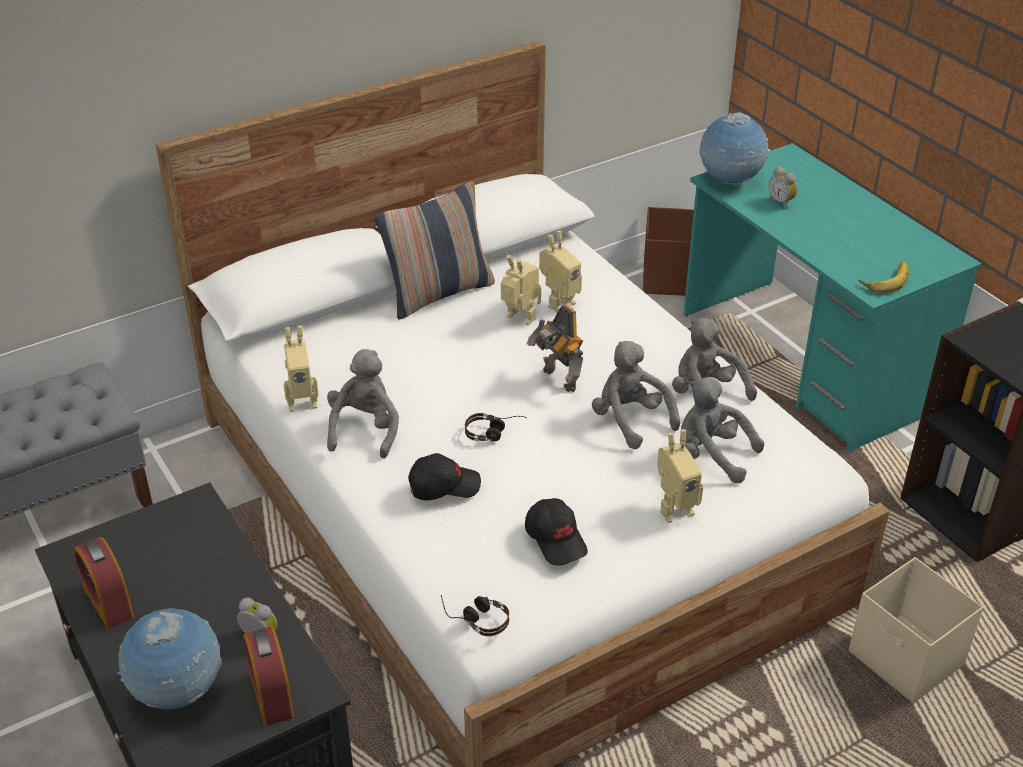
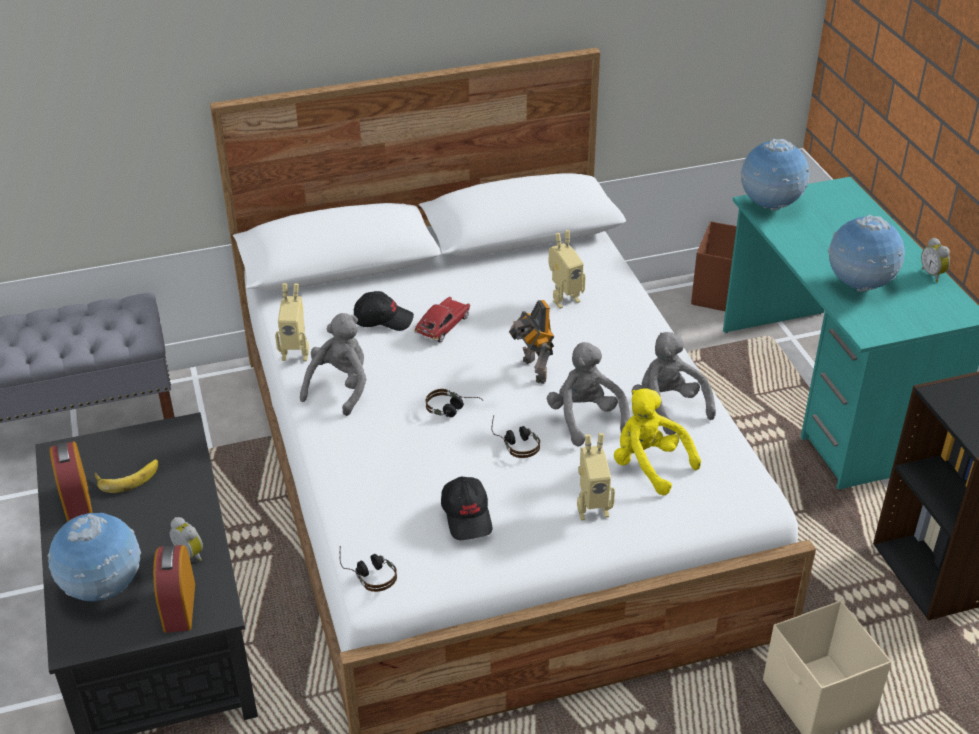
camera: 15 degrees right, 0 degrees up
pillow [374,182,495,320] -> none
black cap [408,453,481,501] -> black cap moved to [354,291,414,331]
toy robot [501,255,541,325] -> none
grey plush toy [681,377,764,483] -> yellow plush toy [614,388,701,495]
alarm clock [769,167,797,209] -> alarm clock moved to [921,238,950,282]
banana [859,261,909,294] -> banana moved to [95,459,158,493]
none -> toy car [414,296,471,342]
none -> headphones [492,415,540,458]
none -> globe [828,215,905,292]

